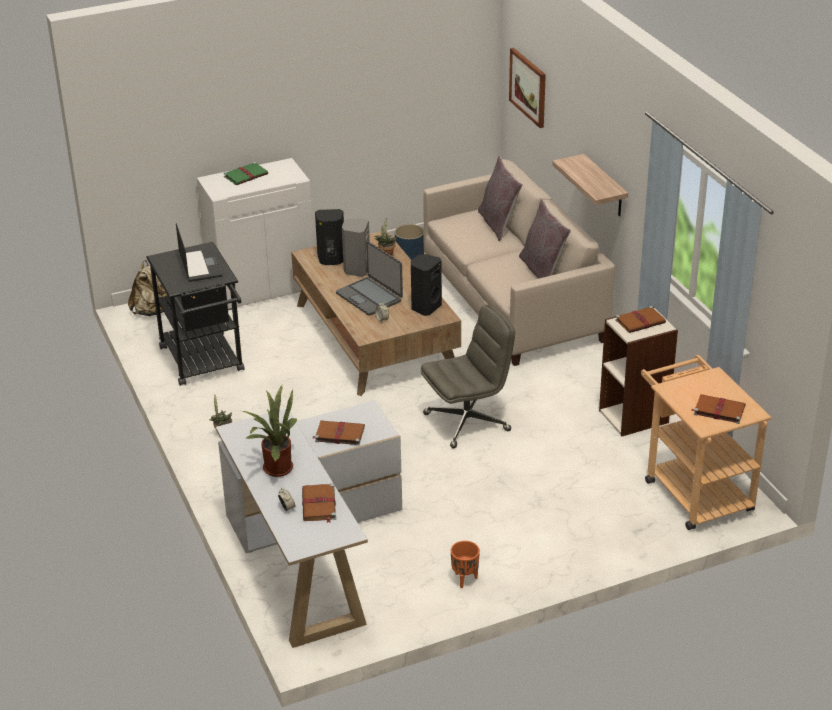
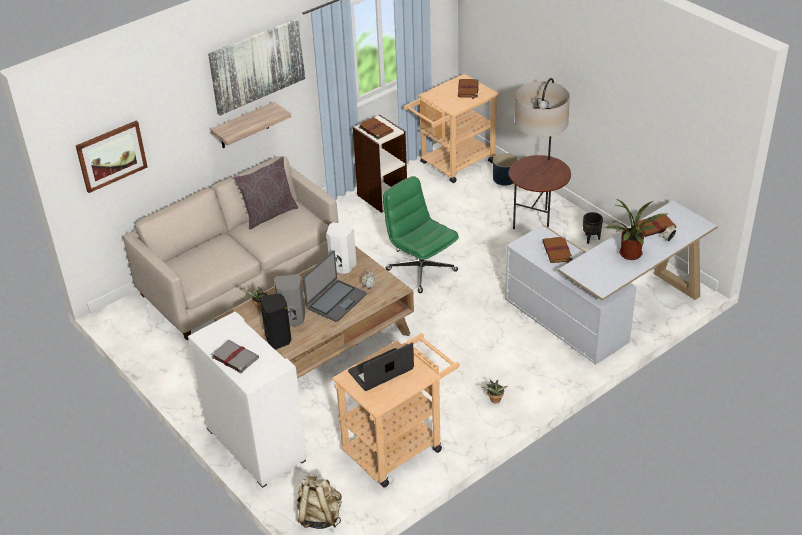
camera: 105 degrees left, 5 degrees up
black cart [146,242,245,386] -> beige cart [332,333,460,487]
green book [224,162,268,185] -> grey book [211,340,259,374]
blue planter [395,224,424,260] -> blue planter moved to [493,153,518,186]
black speaker [411,254,442,316] -> white speaker [326,222,357,274]
grey office chair [421,305,515,448] -> green office chair [383,176,459,293]
orange planter [451,541,480,588] -> black planter [583,212,603,244]
grey pillow [478,156,523,241] -> none
none -> picture [208,18,305,116]
none -> floor lamp [509,78,571,229]

